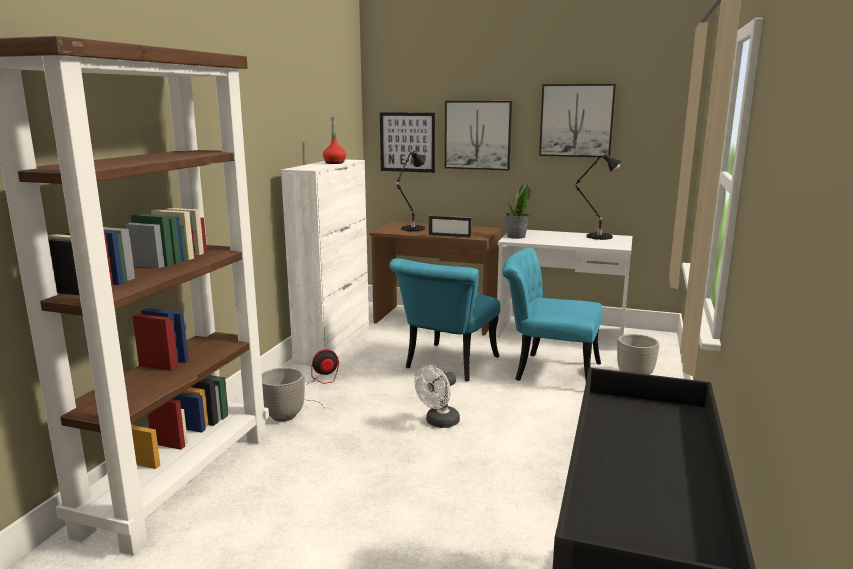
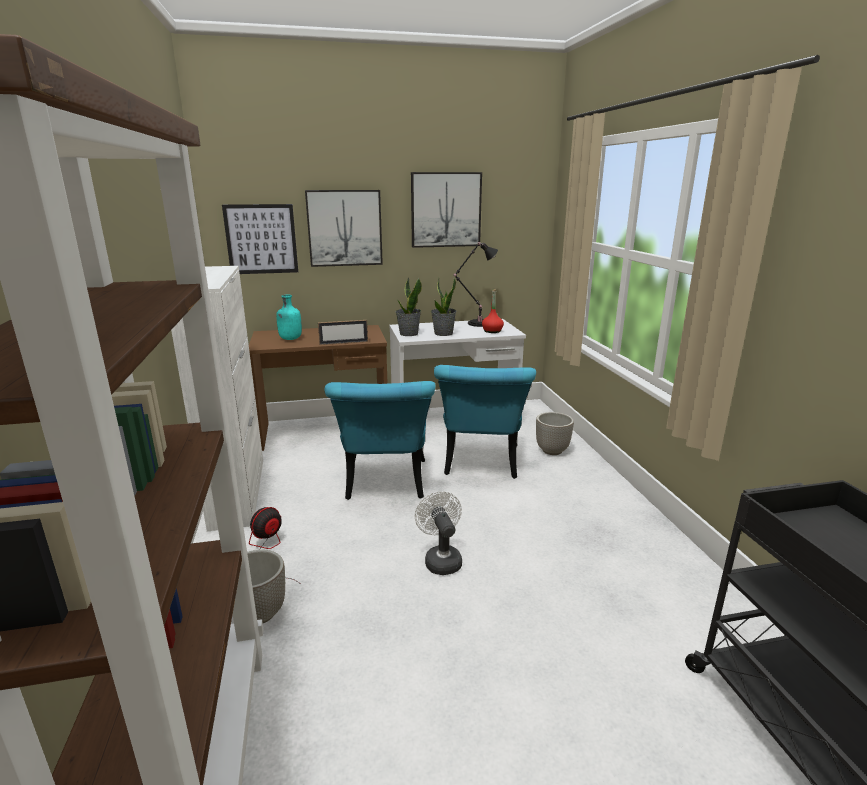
camera: 30 degrees left, 5 degrees up
red bottle [323,117,346,164] -> red bottle moved to [482,289,504,333]
black table lamp [396,150,426,231] -> turquoise bottle [276,295,302,340]
white fan [415,365,460,428] -> white fan turned 150 degrees clockwise [415,491,462,575]
turquoise chair [502,248,602,381] -> turquoise chair turned 75 degrees counterclockwise [434,365,536,479]
none -> potted plant [431,277,456,336]

